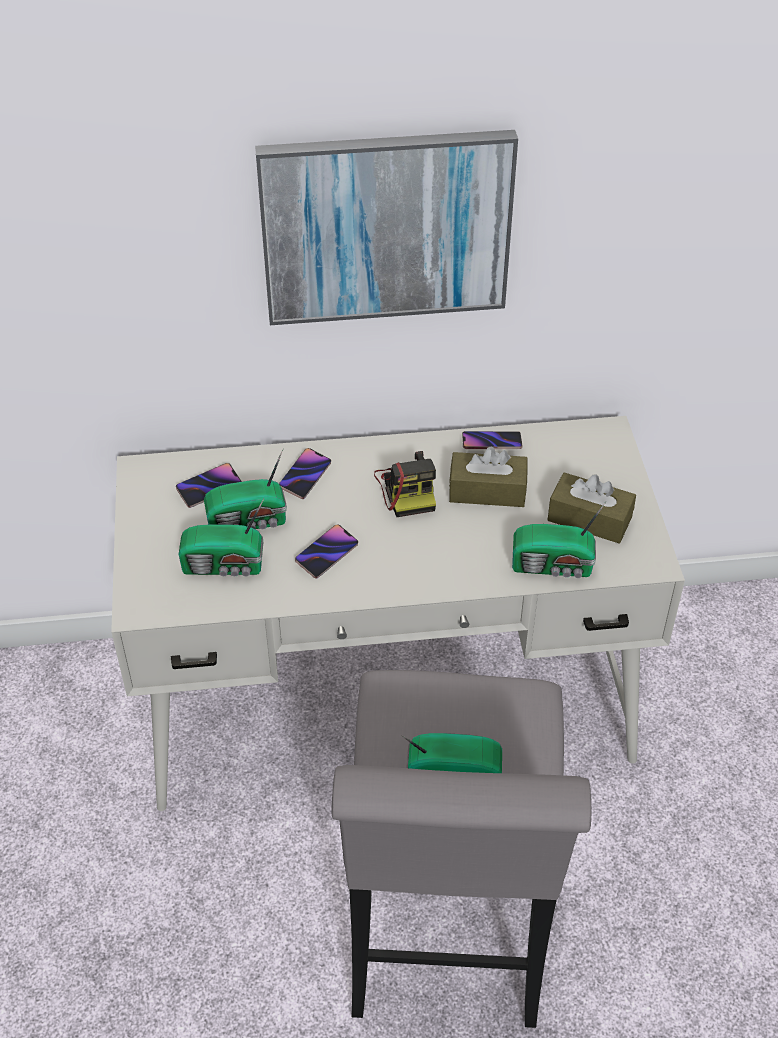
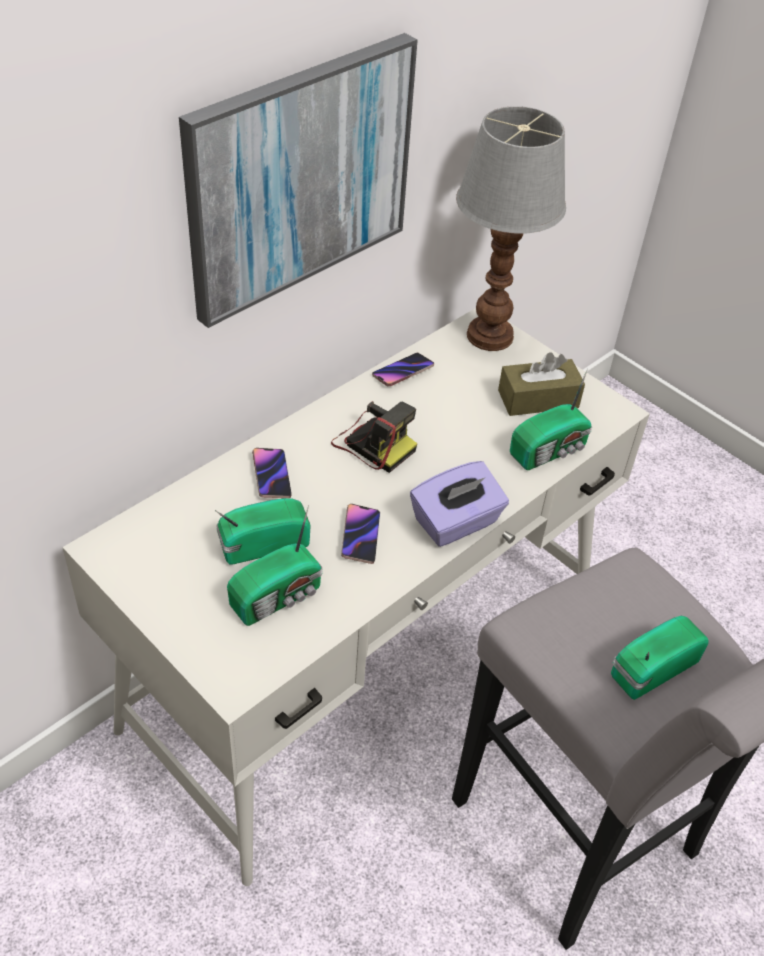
camera: 40 degrees left, 0 degrees up
phone [176,463,242,508] -> none
radio [204,449,287,529] -> radio turned 150 degrees counterclockwise [215,498,311,565]
brown tissue box [449,447,528,507] -> none
none -> purple tissue box [410,461,509,547]
none -> table lamp [456,106,566,351]

